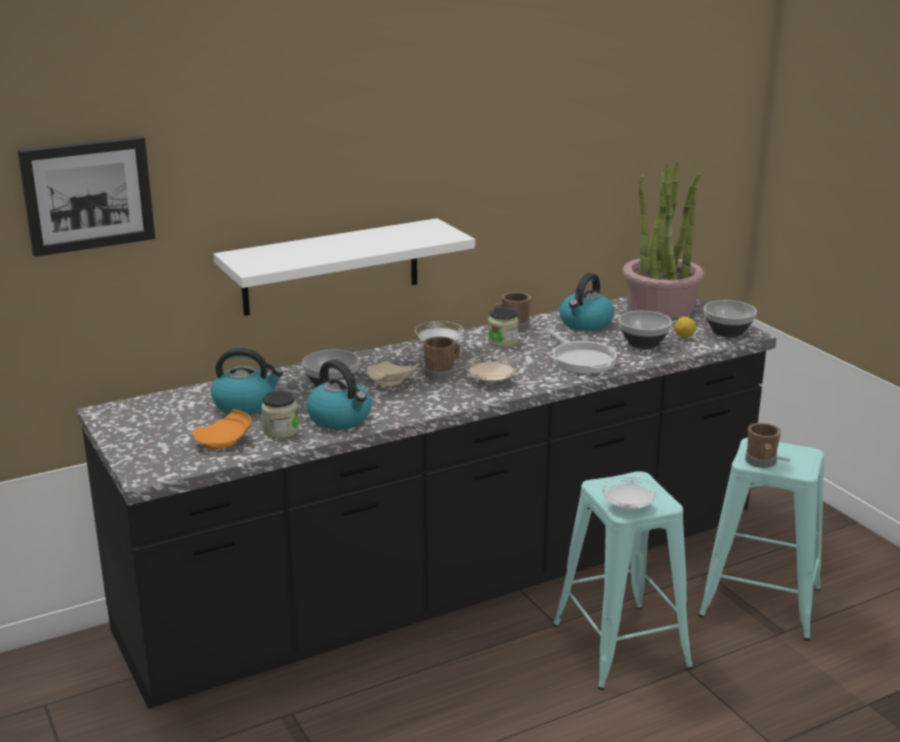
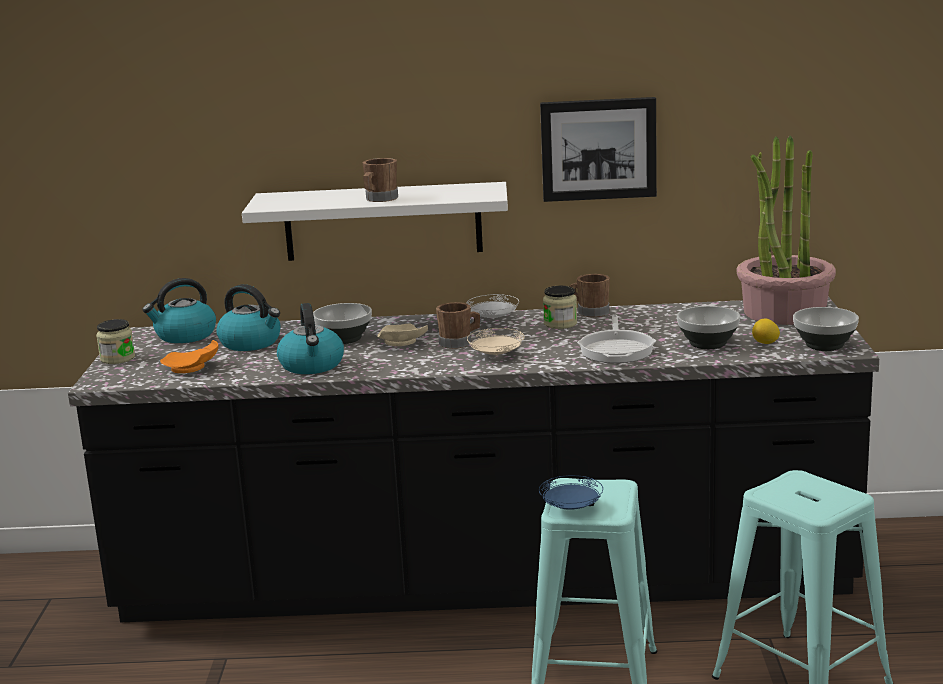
camera: 30 degrees right, 5 degrees down
picture [17,136,155,257] -> picture moved to [540,97,657,202]
jar [261,391,299,439] -> jar moved to [96,319,135,364]
kettle [559,273,614,331] -> kettle moved to [143,278,216,343]
white plate [601,477,658,509] -> blue plate [539,475,603,510]
brown mug [745,423,781,468] -> brown mug moved to [363,158,398,202]

